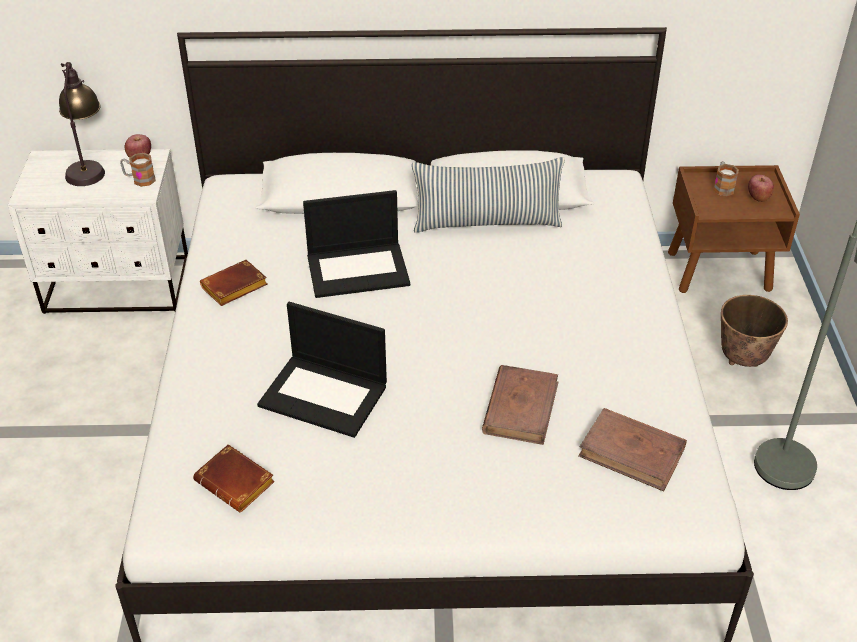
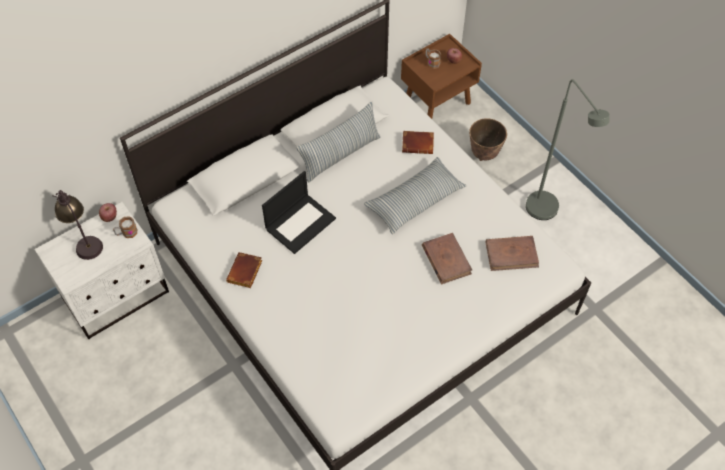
camera: 35 degrees left, 15 degrees up
brown book [193,444,275,512] -> brown book moved to [402,131,434,154]
laptop [257,302,387,438] -> none
none -> pillow [364,157,466,234]

